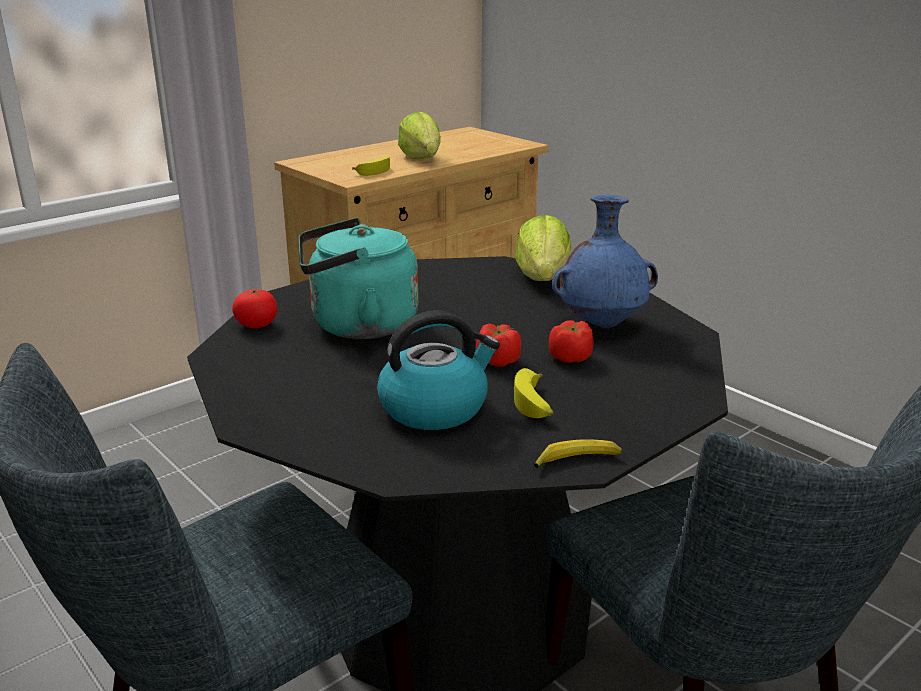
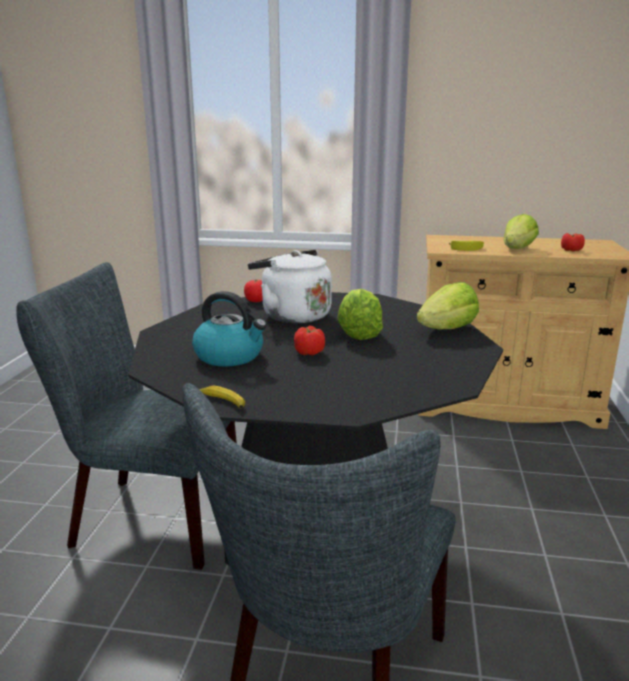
camera: 50 degrees right, 5 degrees down
turquoise kettle [299,218,418,339] -> white kettle [248,250,332,323]
banana [514,368,553,418] -> none
tomato [549,320,593,363] -> tomato moved to [561,233,585,251]
blue vase [552,195,658,328] -> none
none -> lettuce [337,289,383,340]

